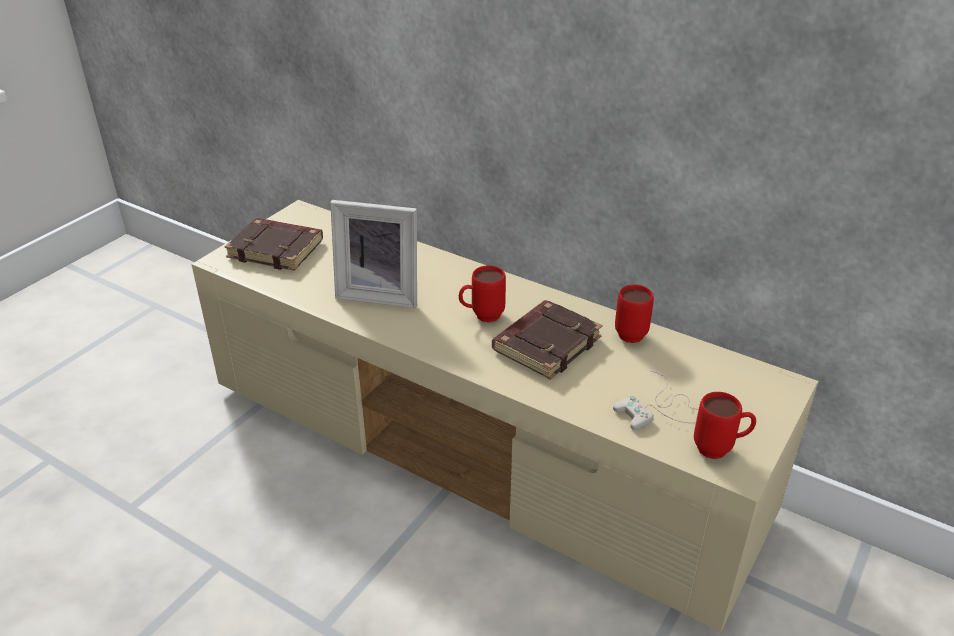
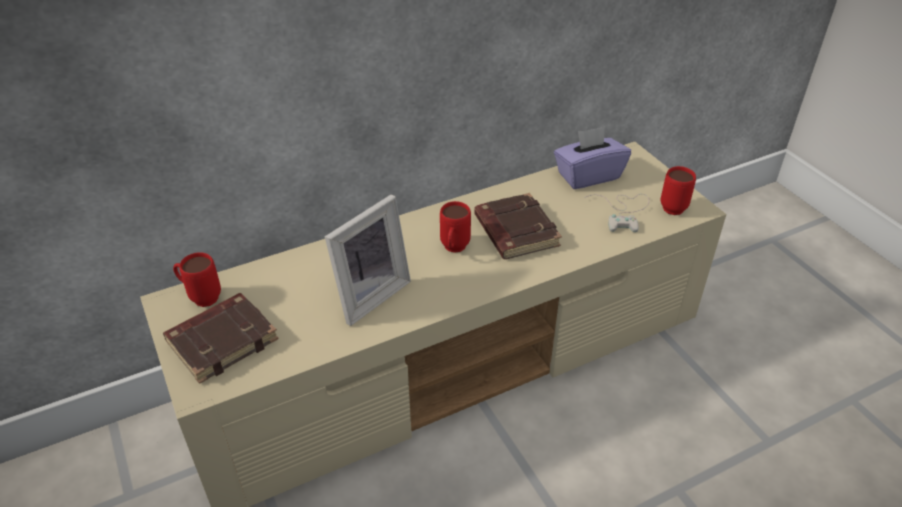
camera: 60 degrees left, 5 degrees up
red mug [615,285,654,343] -> red mug moved to [173,252,221,307]
none -> purple tissue box [554,126,631,189]

